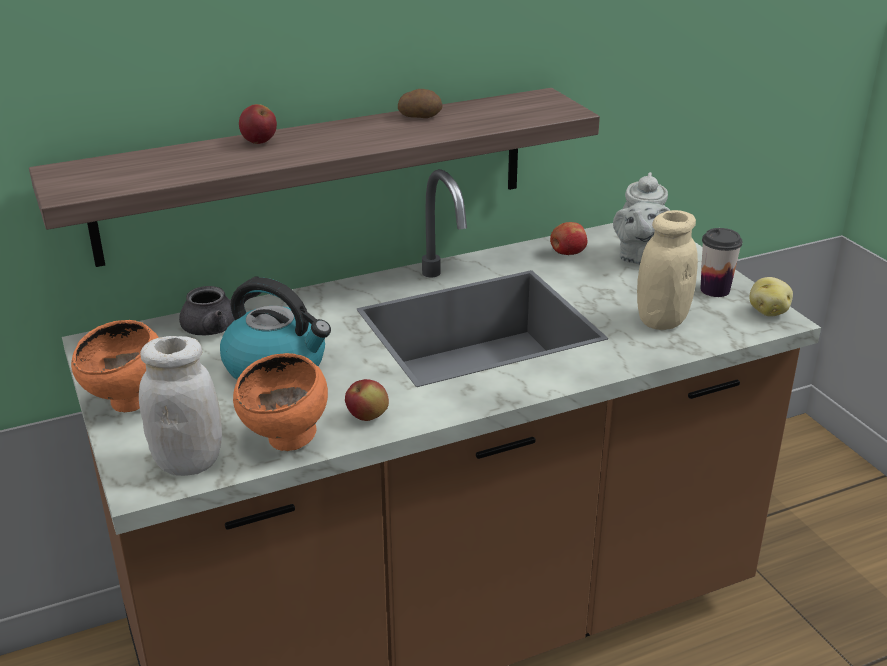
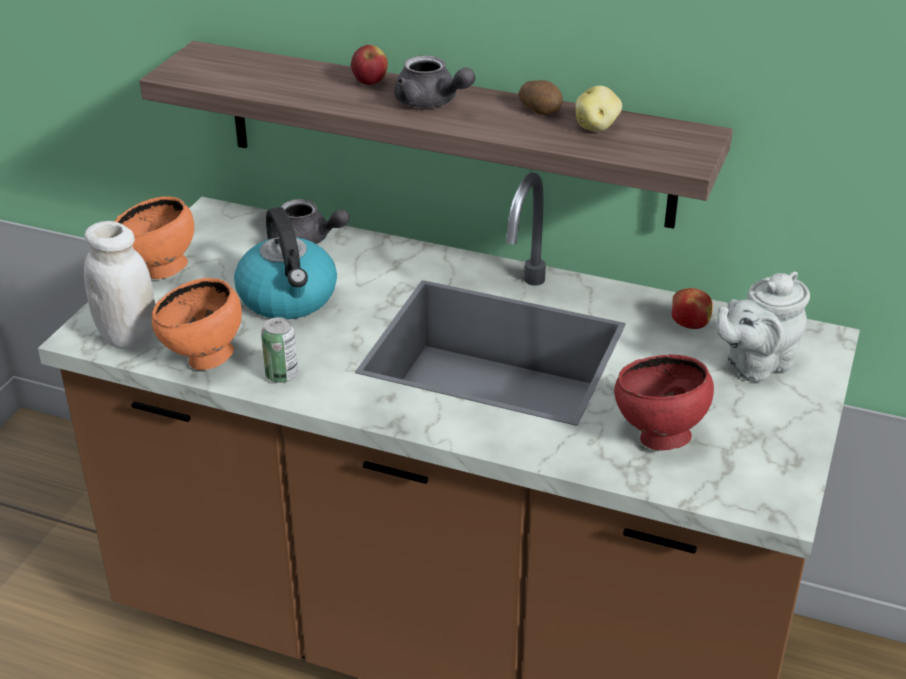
camera: 45 degrees right, 5 degrees up
apple [345,379,389,421] -> can [261,317,298,383]
beige jar [637,210,698,330] -> red bowl [614,354,714,451]
cup [700,228,743,297] -> none
potato [749,277,793,317] -> potato moved to [575,86,622,132]
none -> grey teapot [394,55,475,108]

